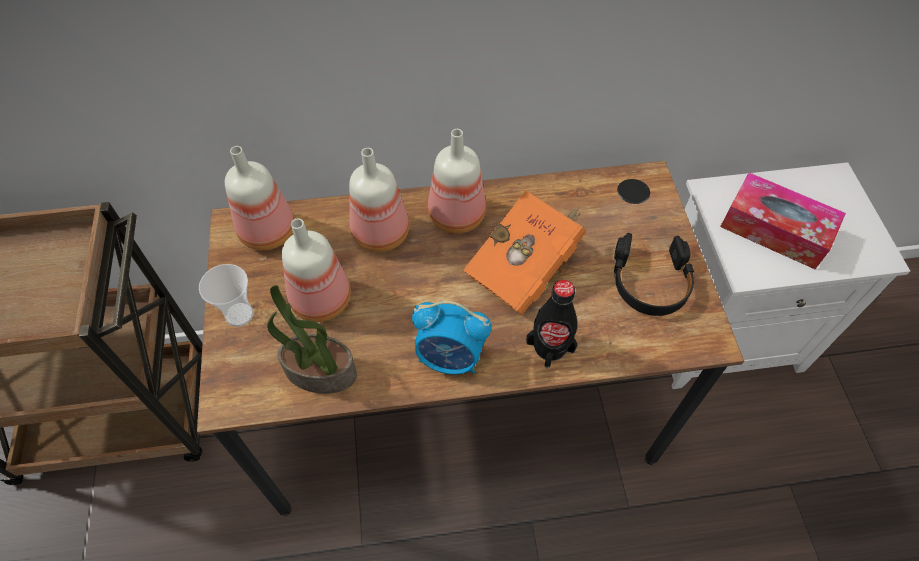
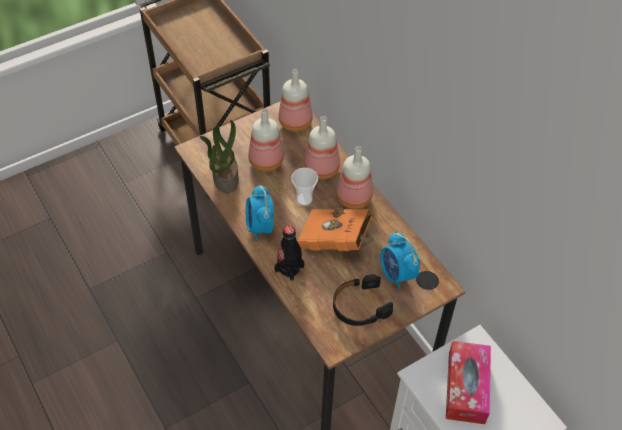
camera: 65 degrees right, 5 degrees down
cup [199,264,254,327] -> cup moved to [291,168,318,206]
none -> alarm clock [380,231,420,289]

